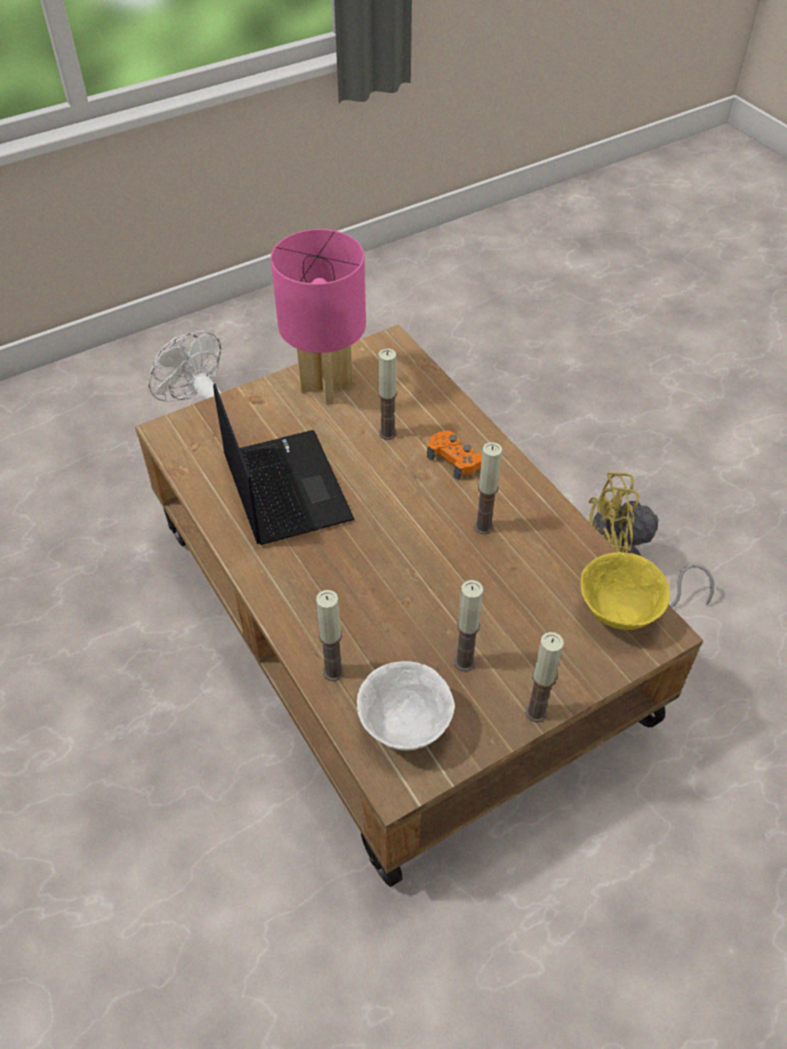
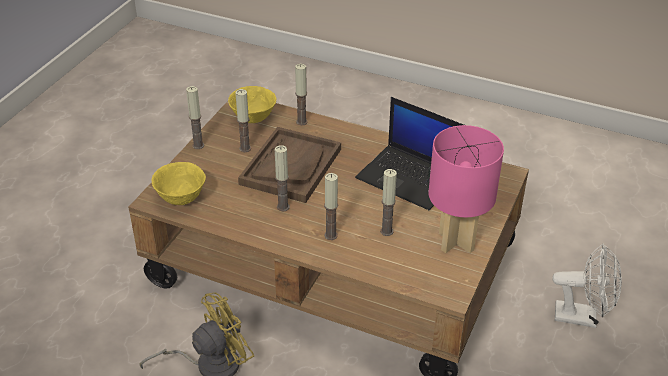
camera: 145 degrees right, 10 degrees down
white bowl [357,661,455,751] -> yellow bowl [228,86,276,123]
orange game controller [427,431,482,480] -> candle [324,173,338,240]
none -> brown tray [238,127,341,203]

